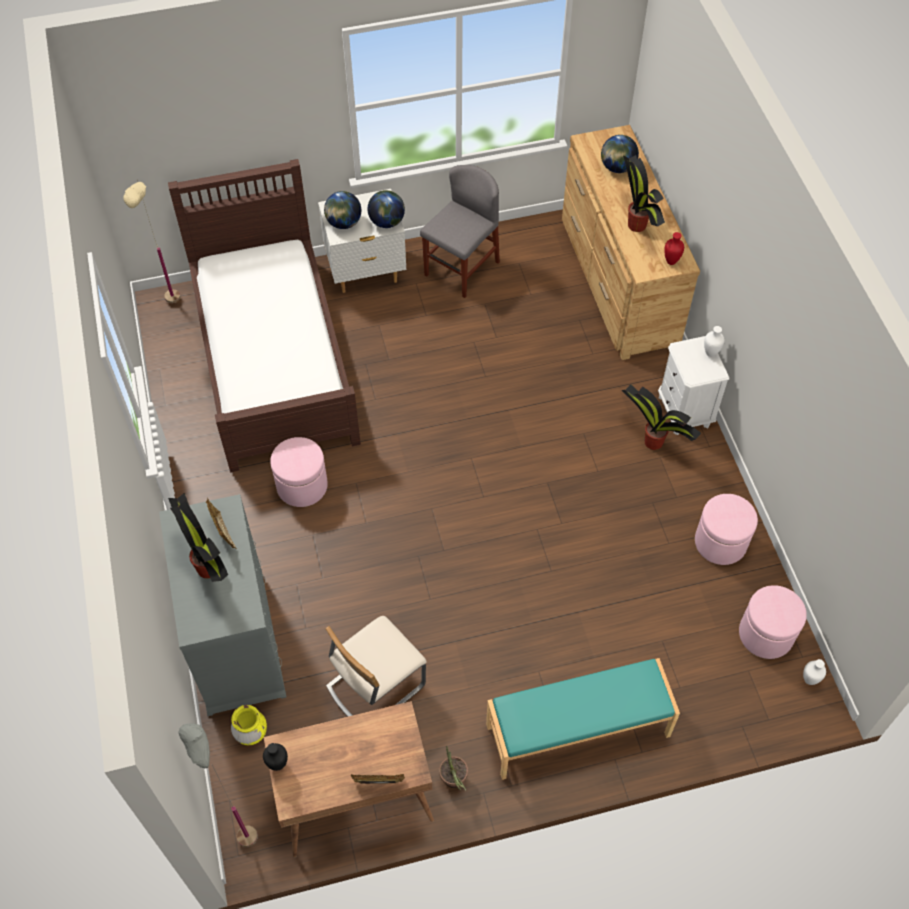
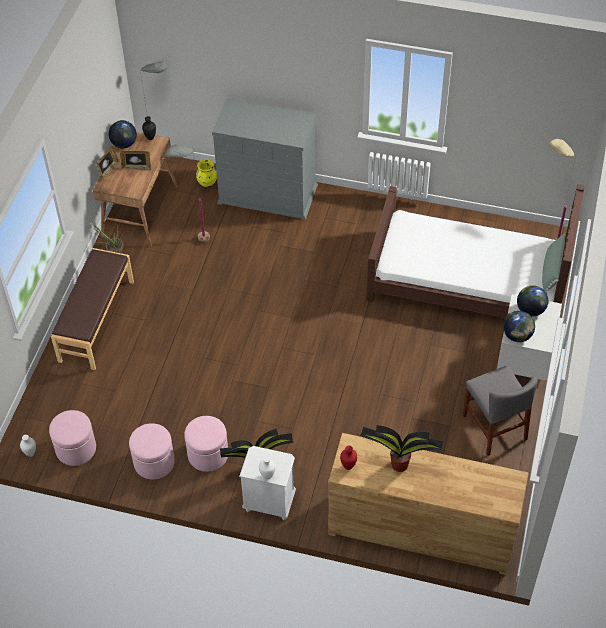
camera: 120 degrees right, 5 degrees down
potted plant [168,493,228,582] -> none
picture frame [206,498,237,549] -> picture frame moved to [120,151,151,171]
pink ottoman [270,437,328,507] -> pink ottoman moved to [184,416,228,472]
beige chair [326,616,427,717] -> grey floor lamp [166,145,210,242]
turquoise bench [486,658,680,780] -> brown bench [51,248,134,370]
globe [601,135,639,173] -> globe moved to [108,120,137,148]
none -> green pillow [542,234,565,293]

